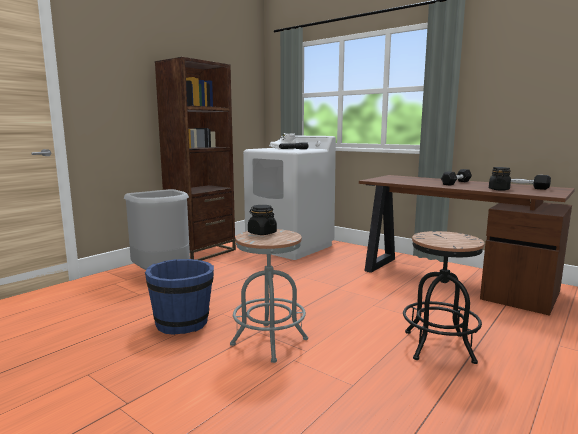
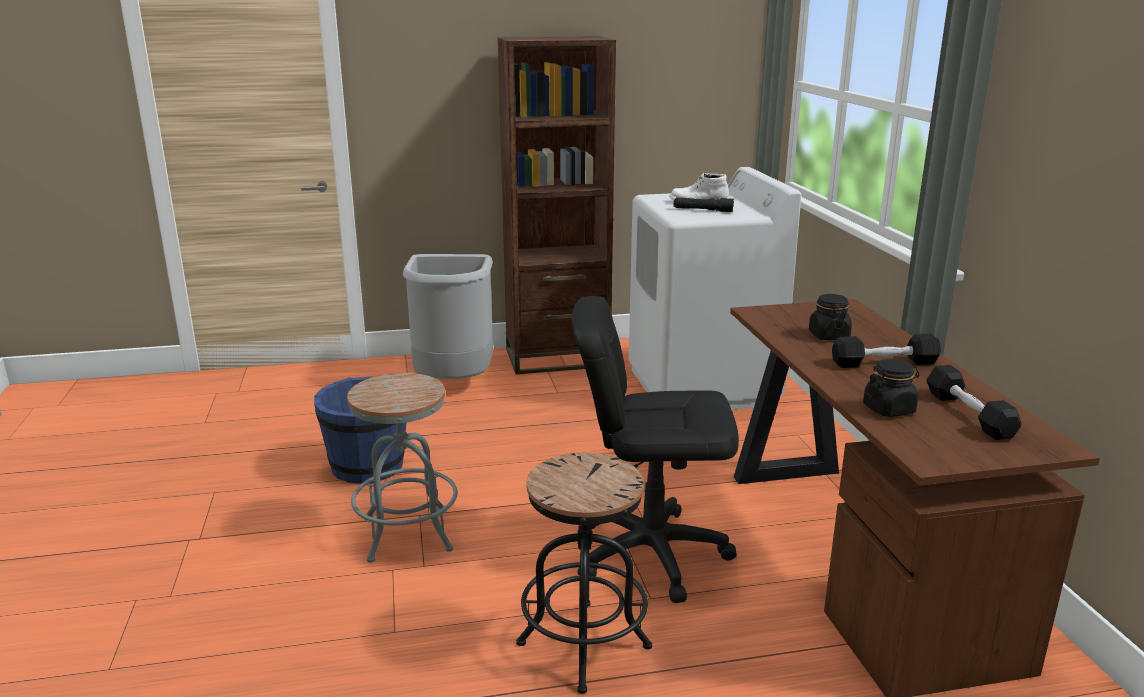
camera: 40 degrees right, 10 degrees up
black jar [248,205,277,235] -> black jar moved to [809,294,852,340]
none -> black office chair [572,296,739,603]

